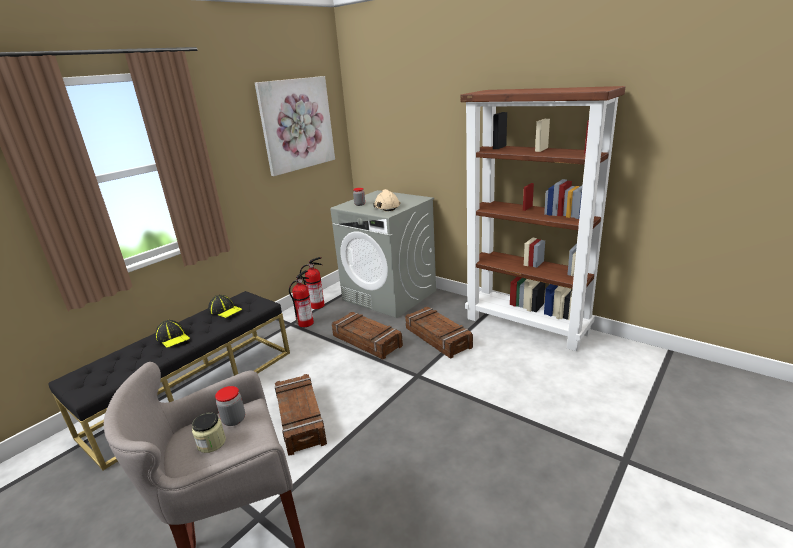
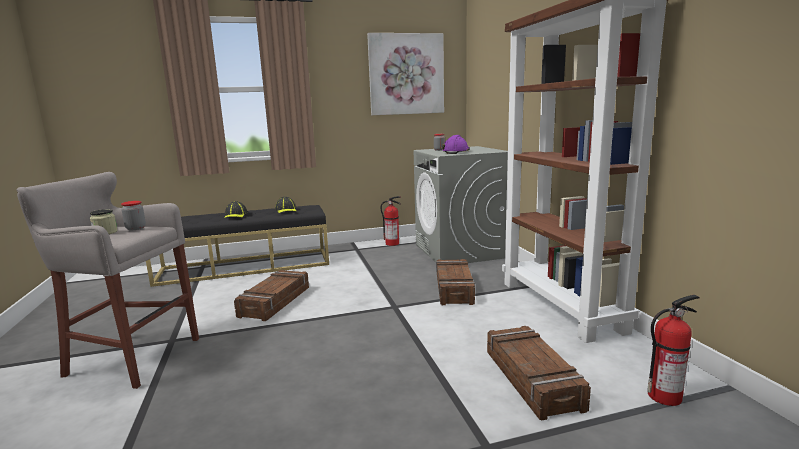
camera: 35 degrees right, 10 degrees down
fire extinguisher [289,270,314,327] -> fire extinguisher moved to [647,295,700,406]
crate [332,312,403,359] -> crate moved to [487,326,591,421]
beige hard hat [373,189,400,211] -> purple hard hat [442,135,470,154]

